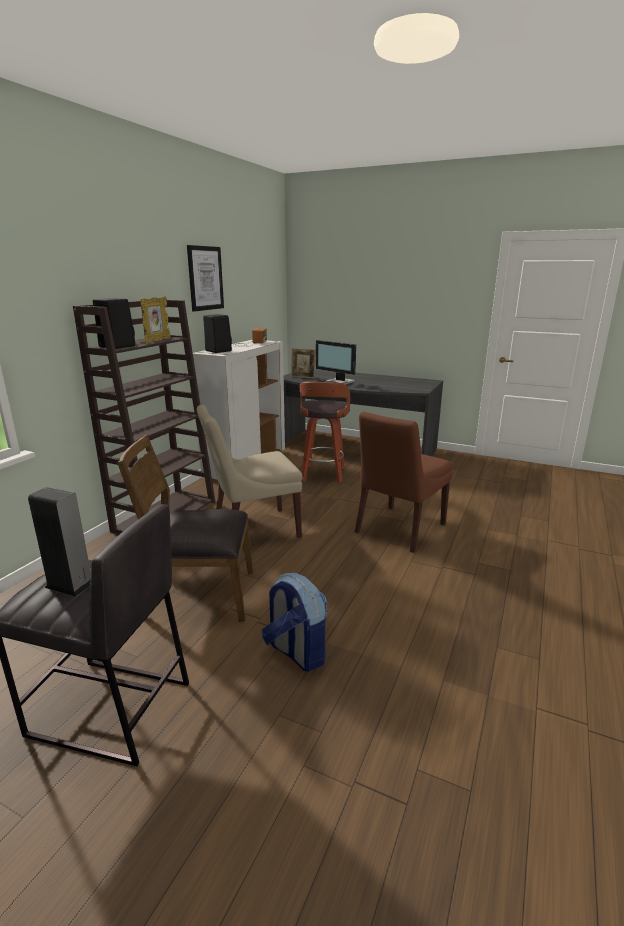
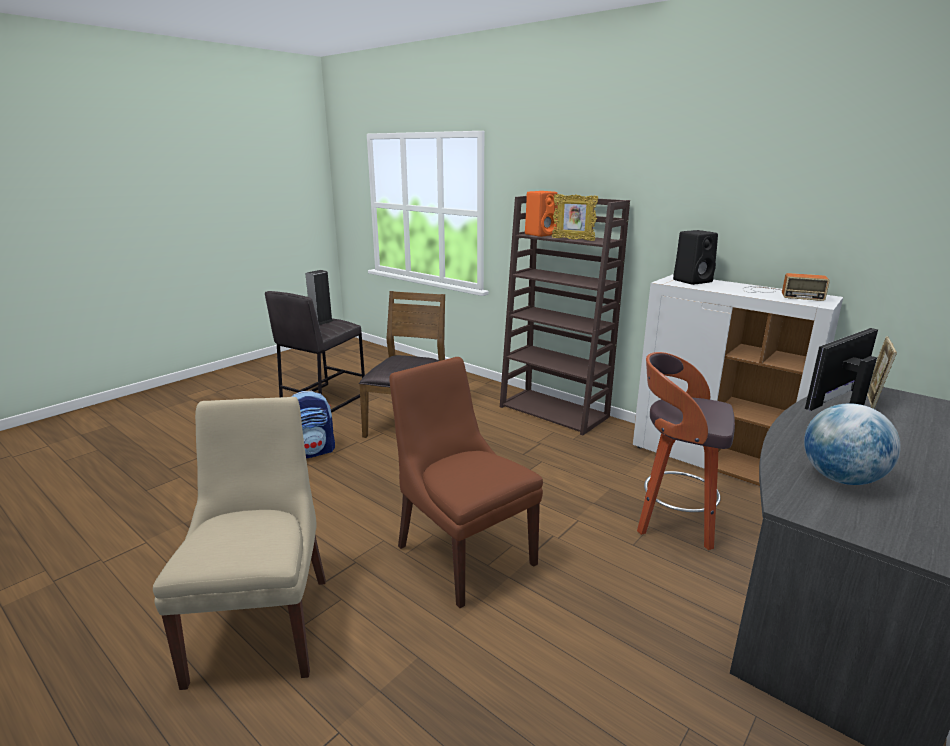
camera: 105 degrees right, 0 degrees up
black speaker [93,298,135,349] -> orange speaker [525,191,558,237]
picture [187,245,224,311] -> none
beige chair [197,405,302,538] -> beige chair moved to [153,397,326,690]
none -> globe [804,403,901,485]

